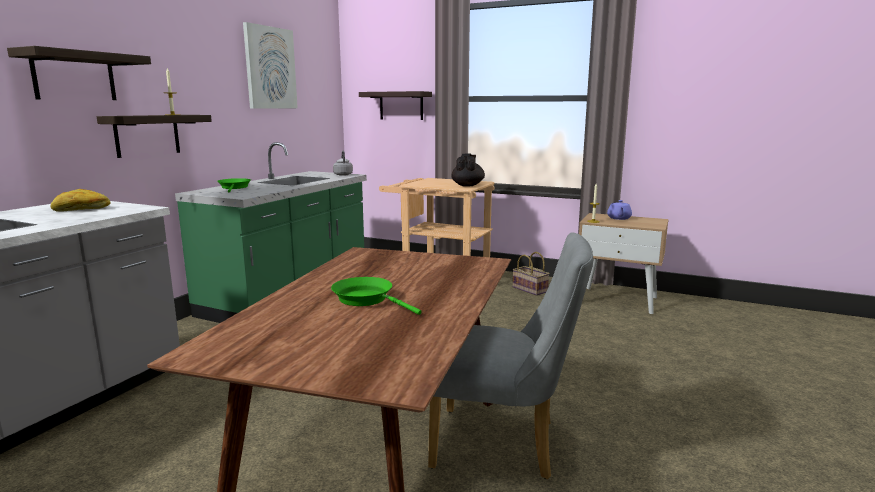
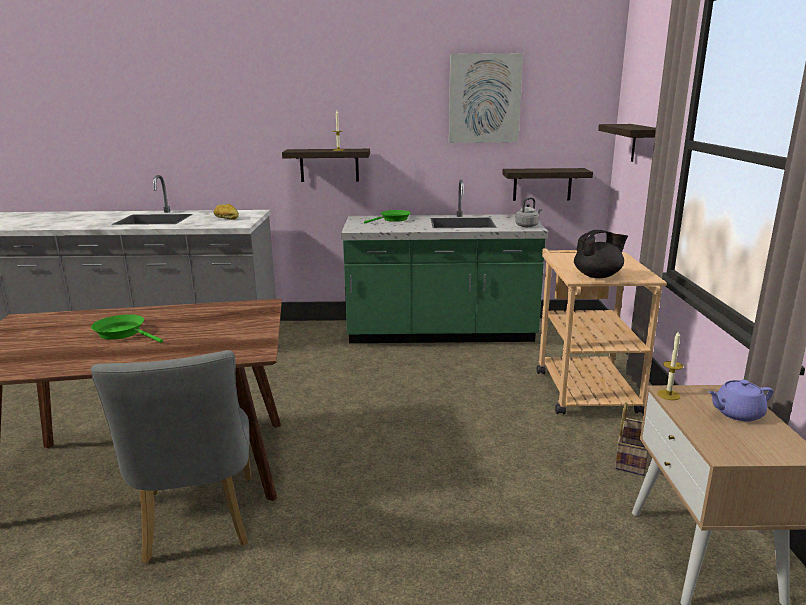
camera: 65 degrees right, 5 degrees up
shelf [7,46,151,100] -> shelf moved to [502,168,593,201]
green frying pan [331,277,422,315] -> green frying pan turned 75 degrees counterclockwise [91,314,163,343]

